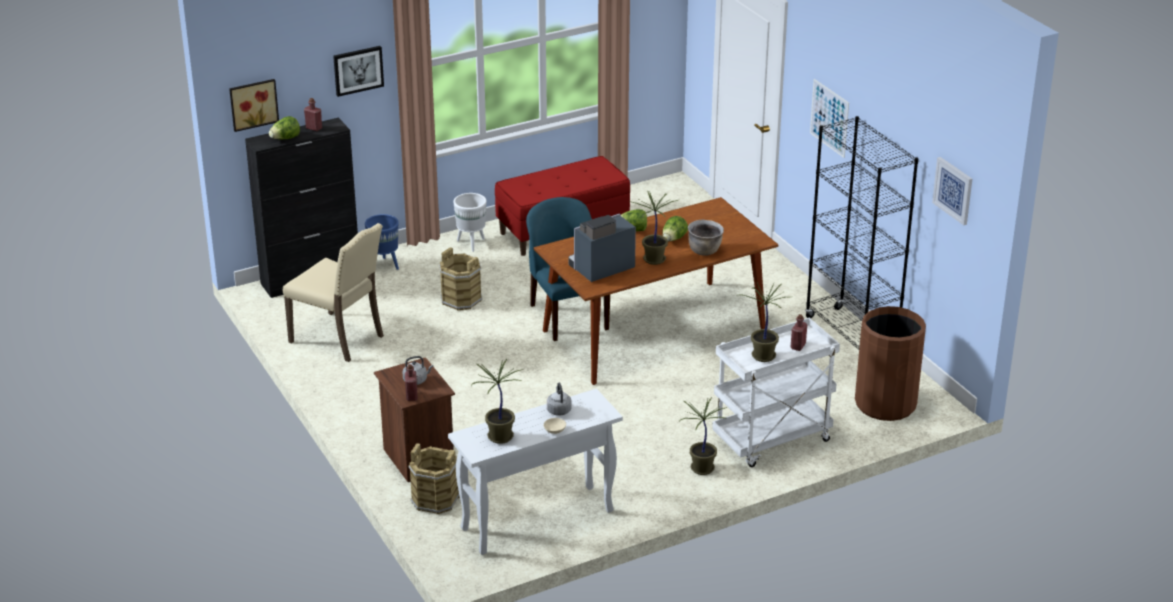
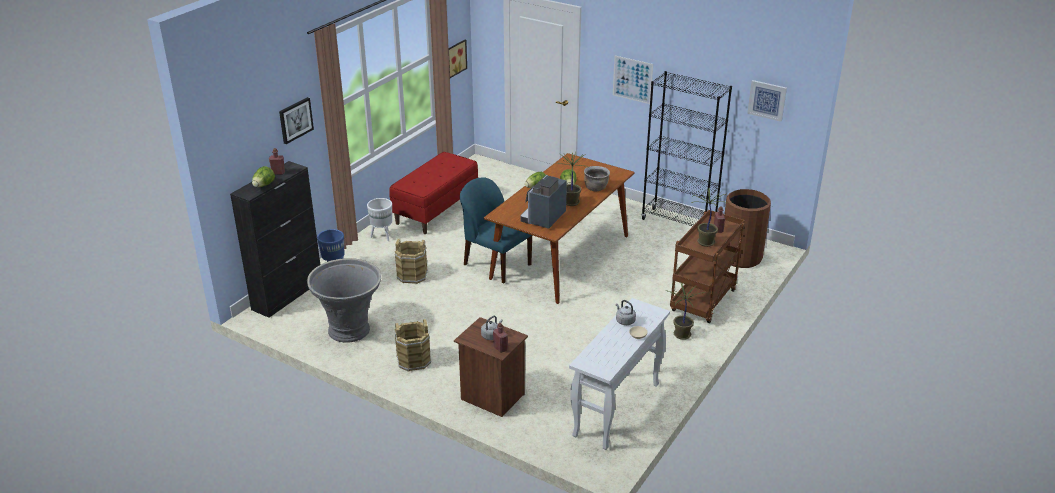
camera: 30 degrees left, 0 degrees up
picture [229,79,279,132] -> picture moved to [449,40,467,78]
beige chair [283,223,384,362] -> grey planter [307,258,381,343]
brown bucket [409,443,459,514] -> brown bucket moved to [394,319,431,371]
potted plant [471,359,523,444] -> none
white cart [712,318,840,467] -> brown cart [670,210,745,323]

